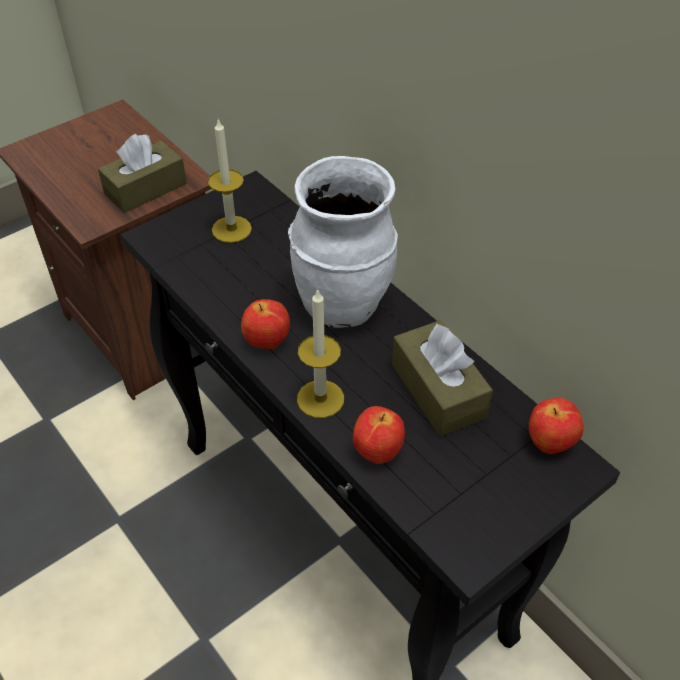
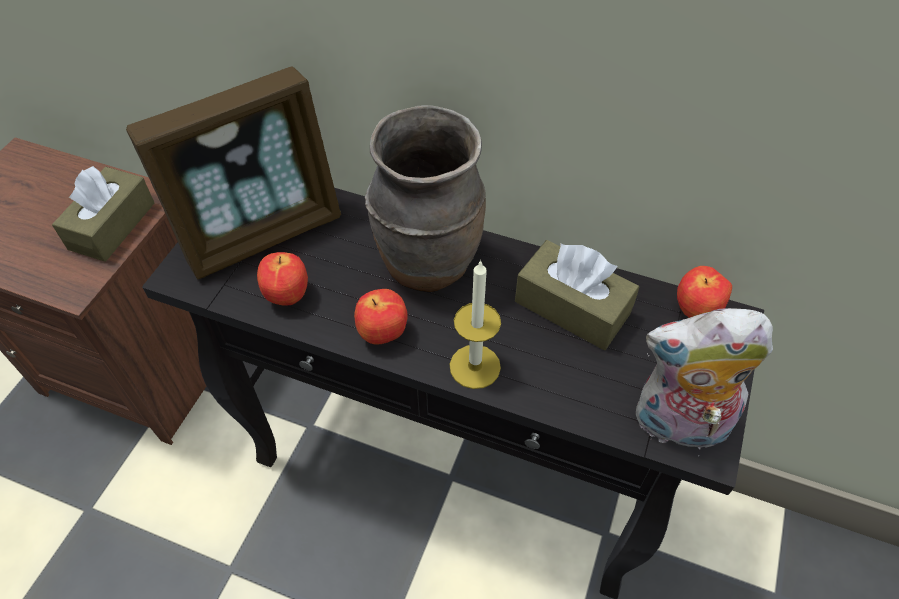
camera: 30 degrees left, 5 degrees up
candle [208,118,252,243] -> picture frame [126,67,341,279]
white vase [288,156,398,328] -> brown vase [365,105,486,292]
apple [353,406,405,464] -> apple moved to [257,252,308,306]
none -> plush toy [636,308,773,456]

